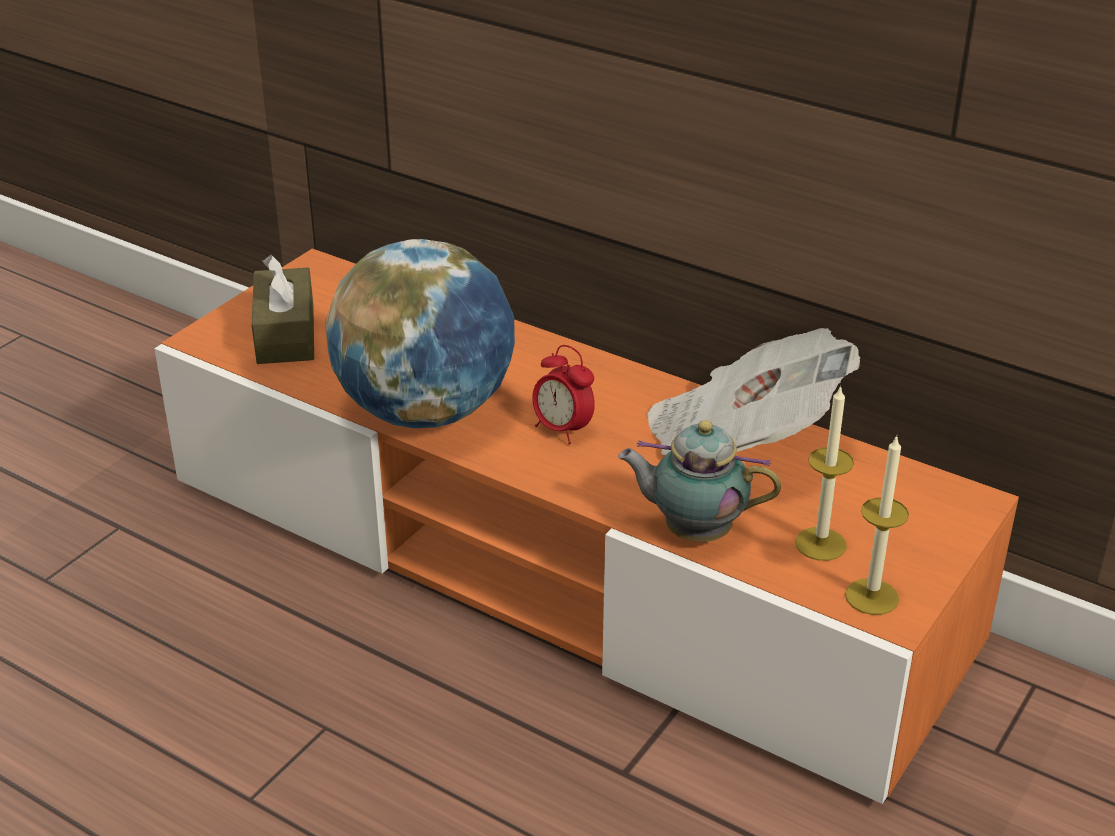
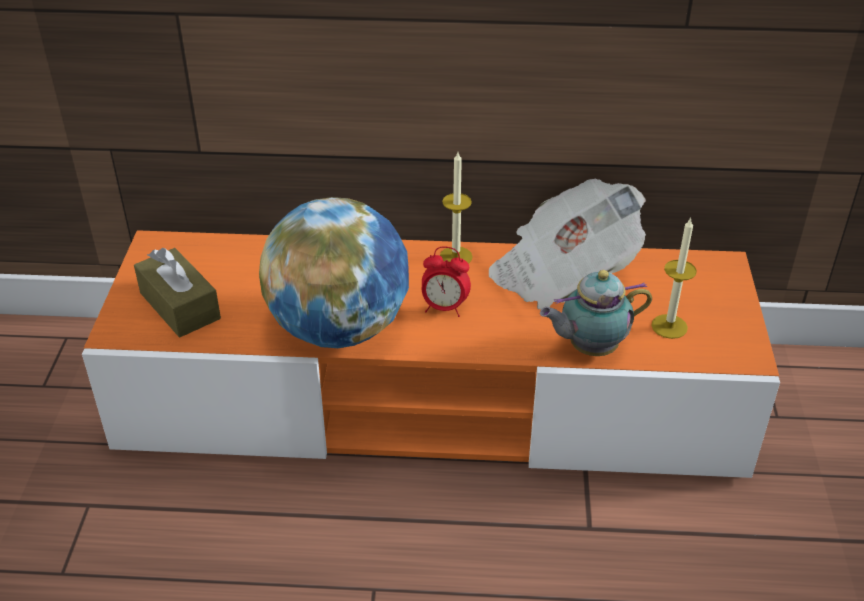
camera: 30 degrees left, 5 degrees up
candle [845,435,909,615] -> candle moved to [440,152,473,264]

